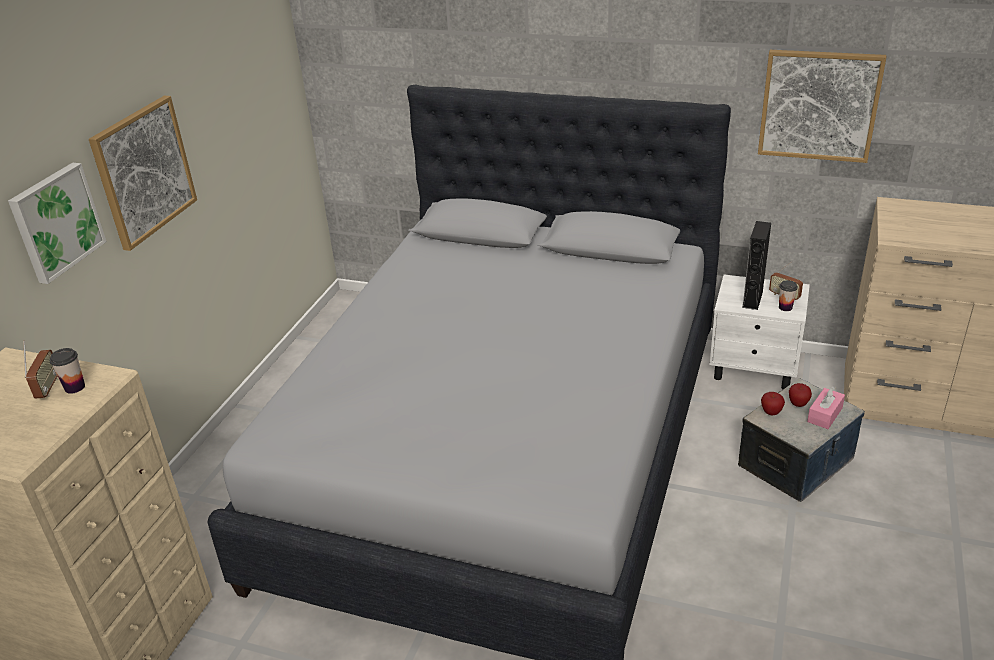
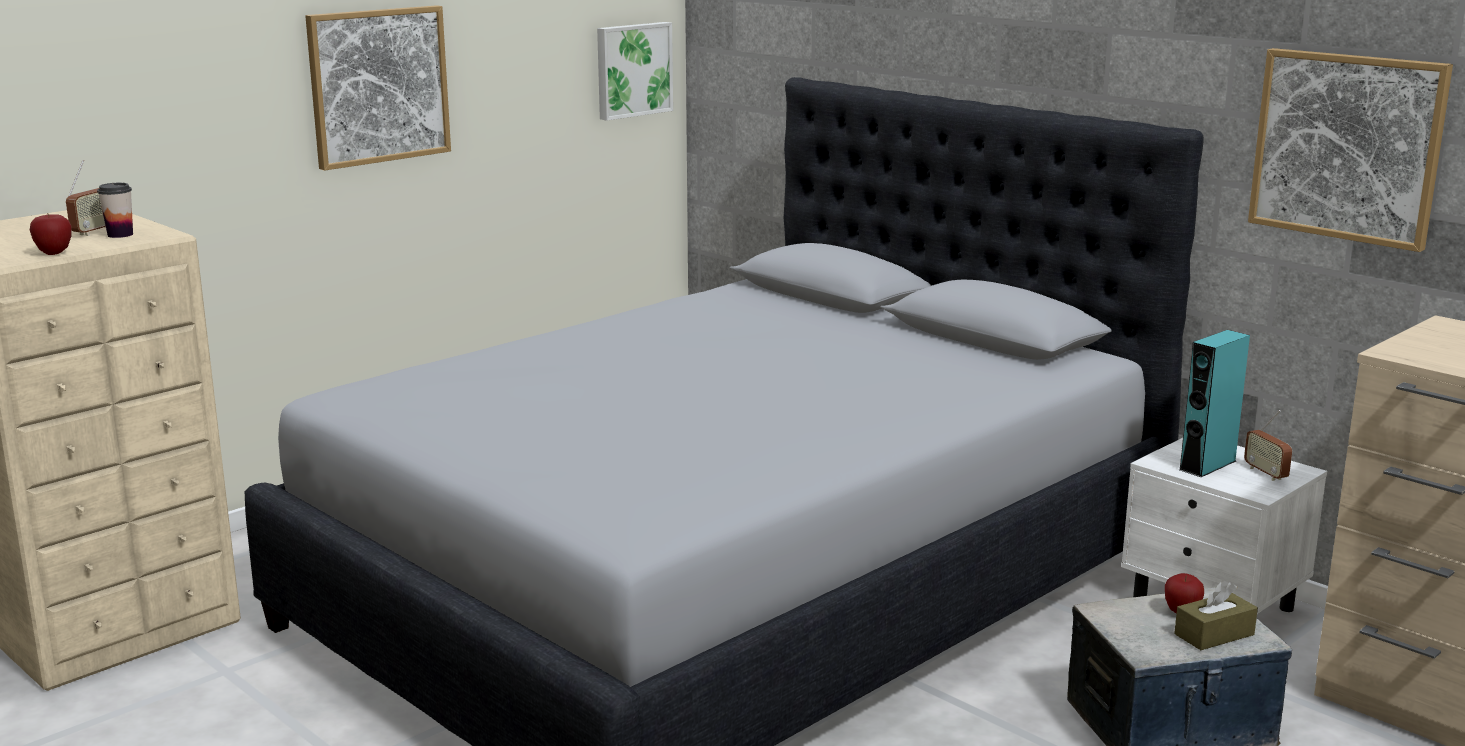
camera: 25 degrees right, 15 degrees down
picture [8,163,107,284] -> picture moved to [597,22,673,121]
black speaker [742,221,771,310] -> turquoise speaker [1179,330,1250,477]
apple [761,392,785,415] -> apple moved to [30,213,72,255]
cup [779,280,798,311] -> none
pink tissue box [807,387,845,429] -> brown tissue box [1174,580,1258,650]

